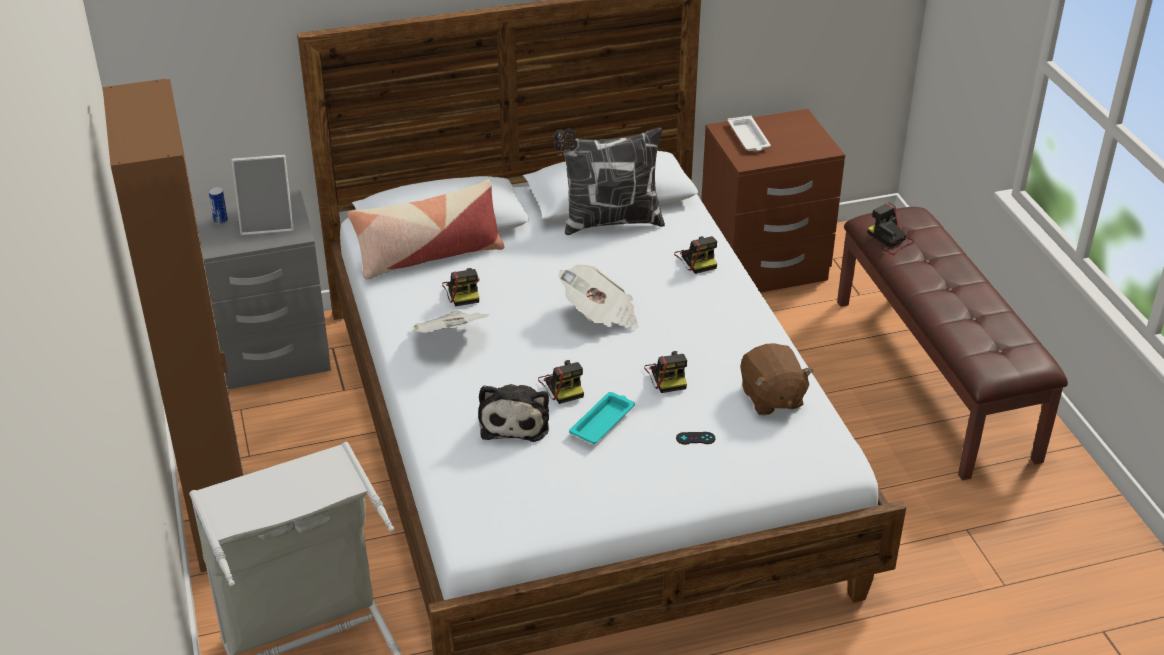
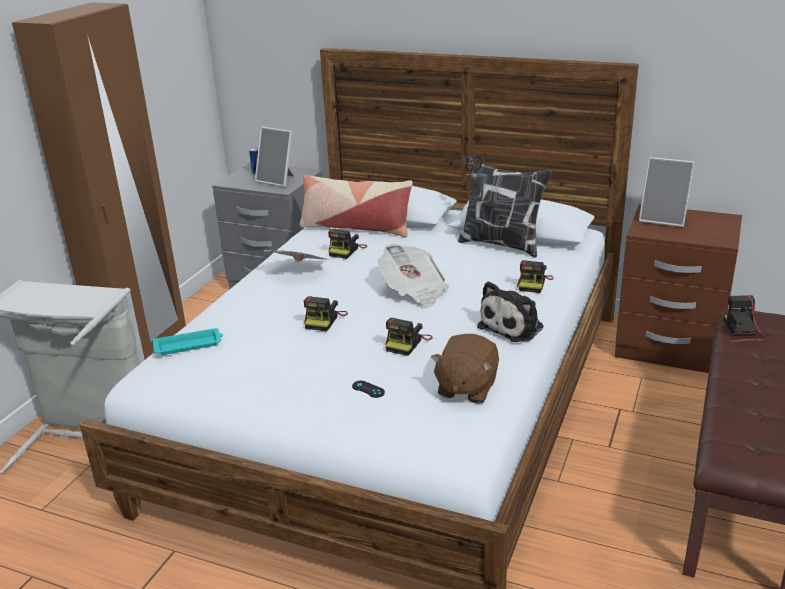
camera: 40 degrees right, 10 degrees down
plush toy [478,384,549,442] -> plush toy moved to [477,281,544,342]
turquoise tray [569,392,635,444] -> turquoise tray moved to [153,328,223,355]
white tray [728,116,771,151] -> picture frame [639,157,695,227]

